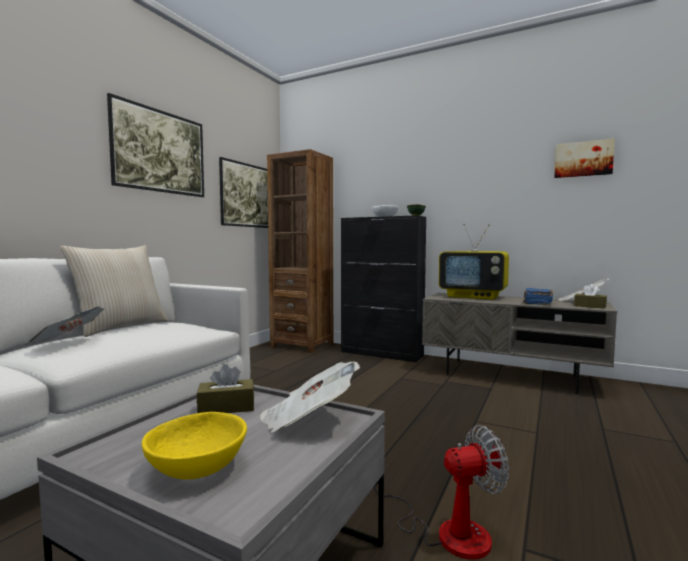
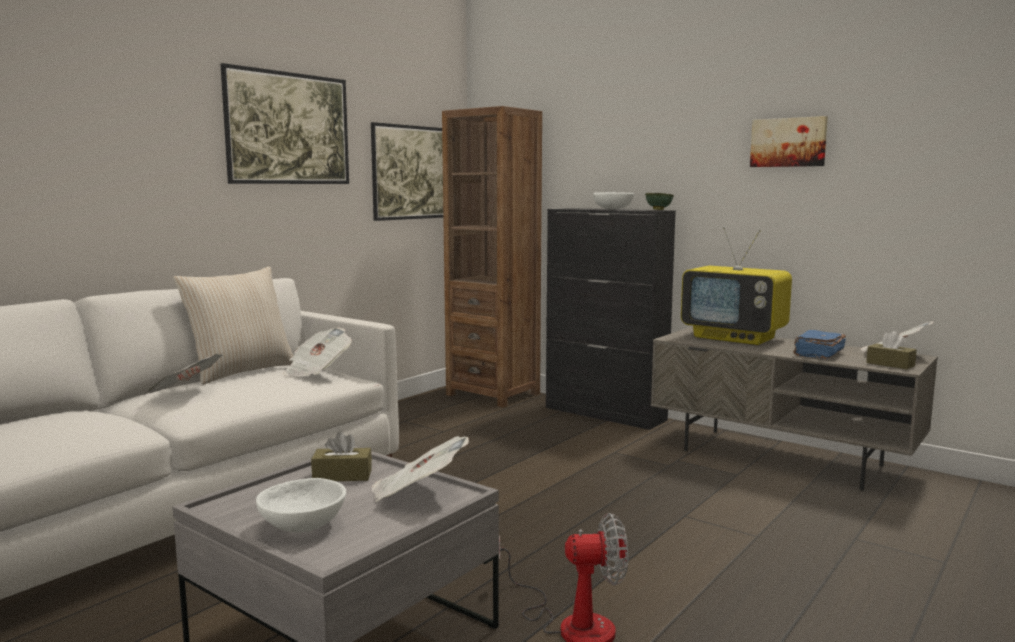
camera: 10 degrees right, 5 degrees up
yellow bowl [142,412,247,480] -> white bowl [256,478,346,533]
picture [554,139,615,178] -> picture moved to [750,116,828,167]
none -> newspaper [283,328,352,377]

